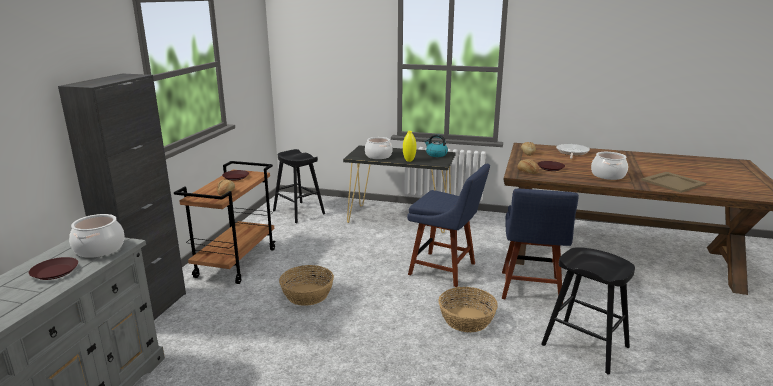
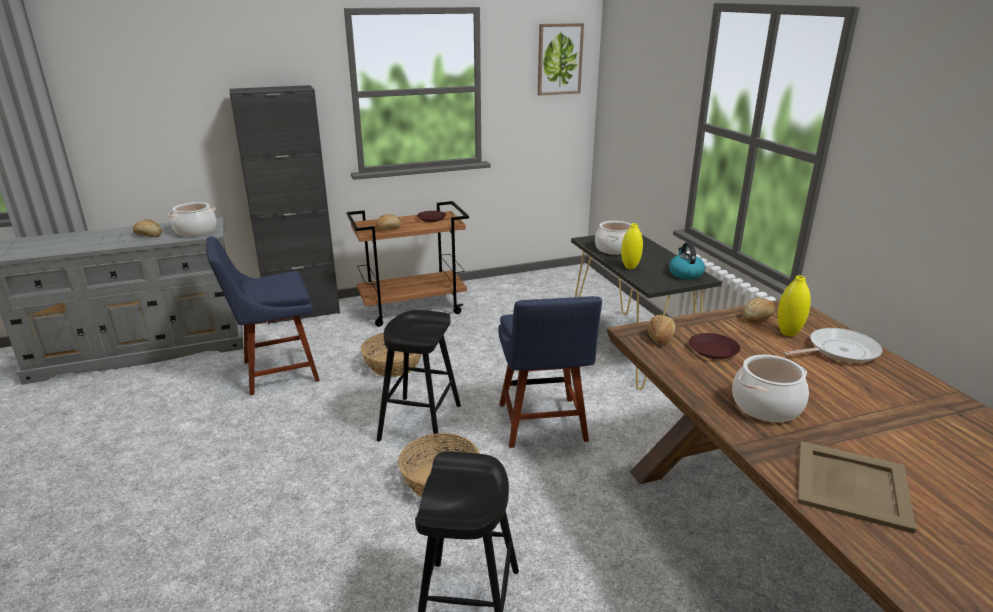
camera: 55 degrees right, 5 degrees up
brown plate [29,257,78,280] -> bread [133,219,162,237]
black stool [273,149,325,223] -> black stool moved to [377,310,461,442]
blue chair [502,189,579,304] -> blue chair moved to [206,236,320,395]
none -> picture [538,23,584,96]
none -> yellow vase [778,275,811,337]

